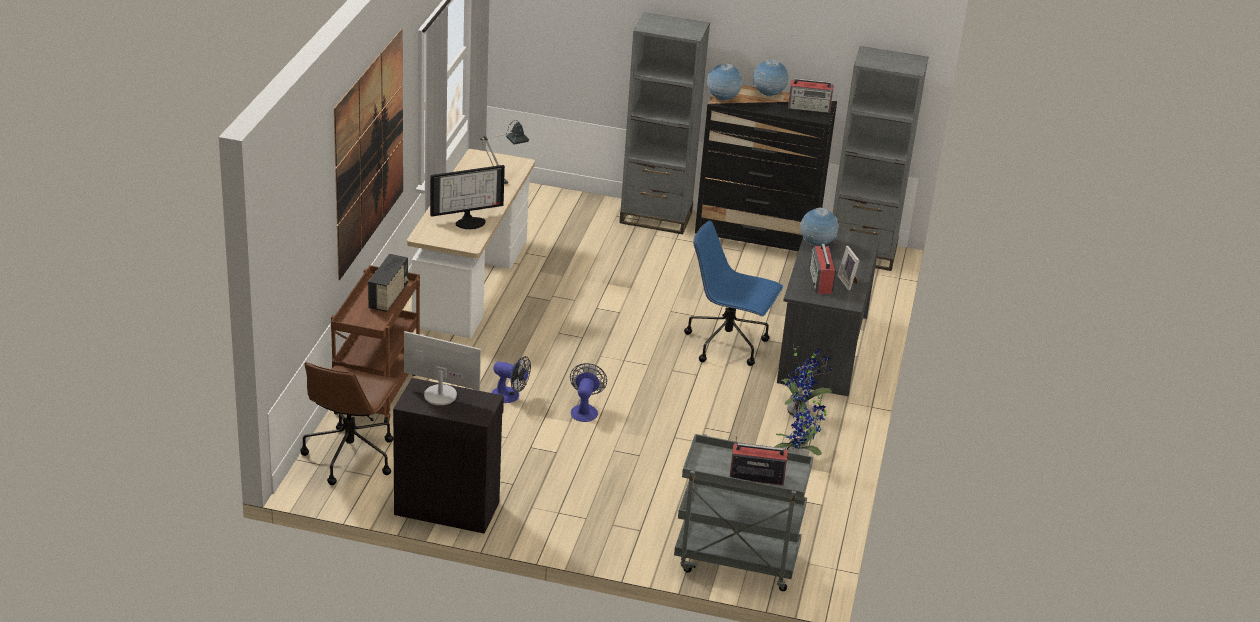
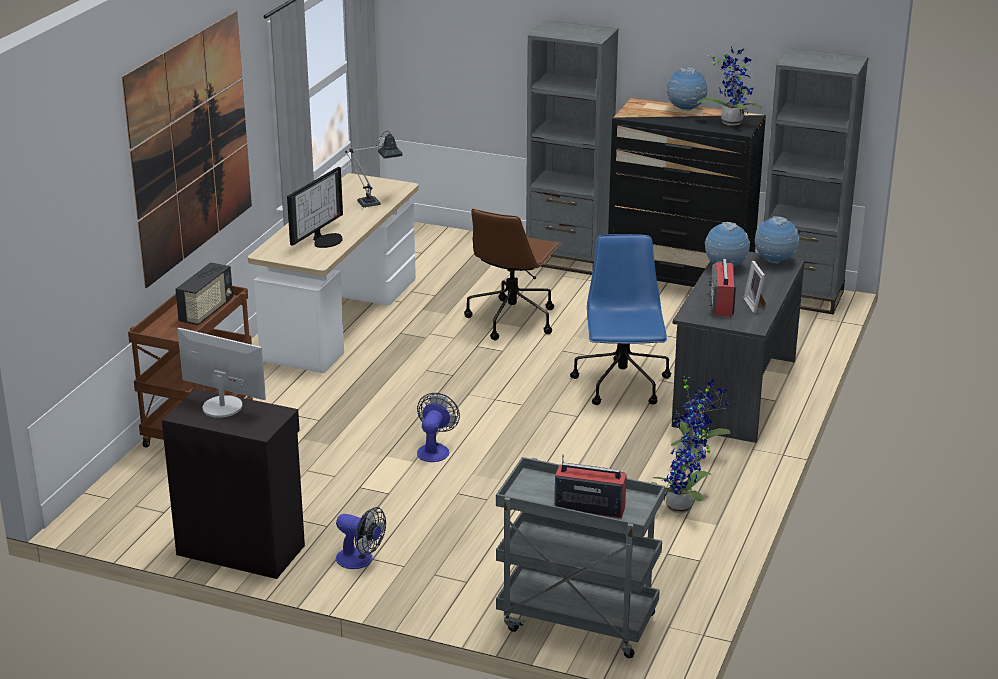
camera: 10 degrees right, 5 degrees down
brown office chair [300,362,400,485] -> brown office chair moved to [464,209,562,340]
monitor [430,165,505,229] -> monitor turned 45 degrees counterclockwise [287,167,343,248]
fan [492,356,531,403] -> fan moved to [336,507,386,569]
blue office chair [684,220,783,366] -> blue office chair turned 60 degrees clockwise [570,234,671,405]
globe [707,63,743,101] -> globe moved to [755,216,800,263]
radio [788,78,833,113] -> potted plant [697,47,762,126]

